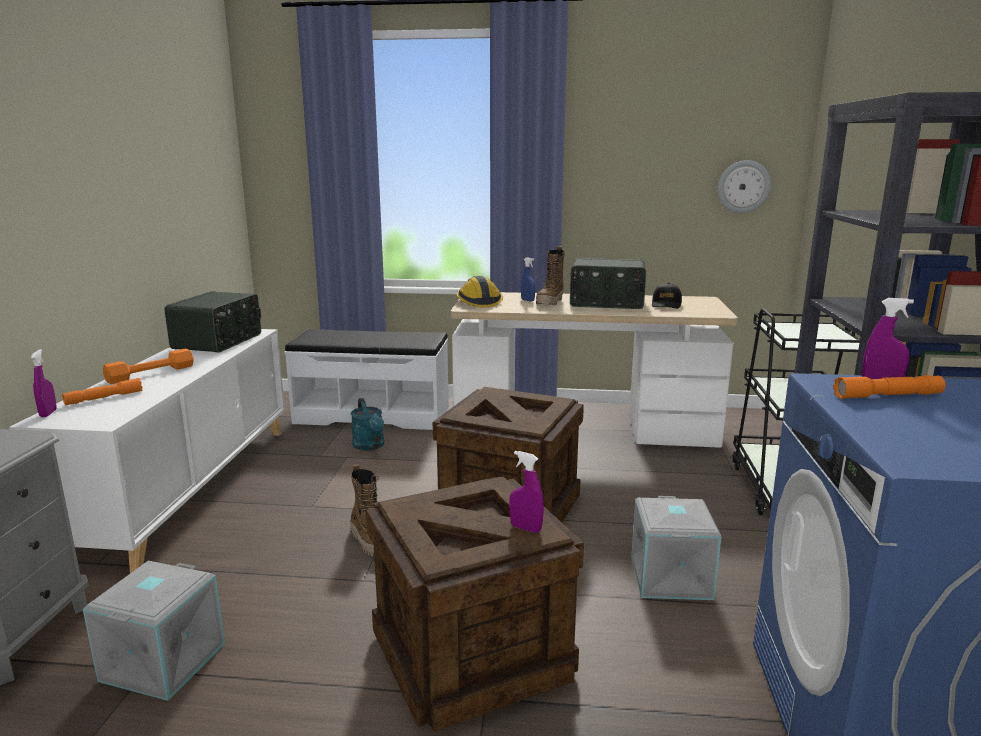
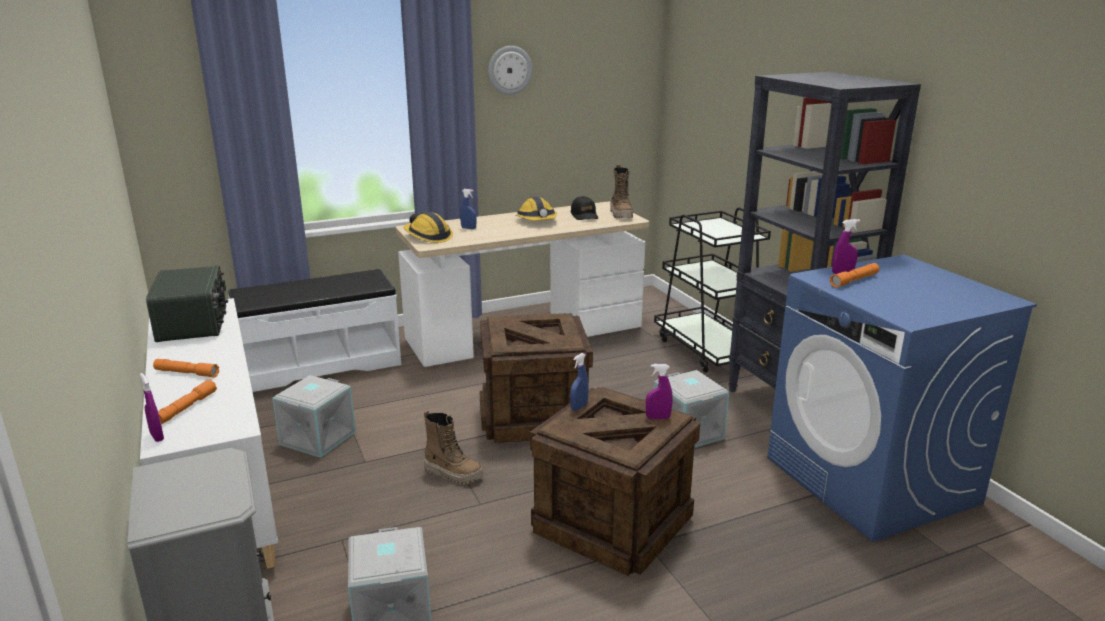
camera: 30 degrees left, 5 degrees up
orange dumbbell [103,349,194,384] -> orange flashlight [153,359,219,378]
turquoise watering can [351,398,384,451] -> none
boot [536,246,565,305] -> boot moved to [610,164,633,218]
radio [570,258,646,309] -> hard hat [515,197,557,221]
wall clock [718,160,771,213] -> wall clock moved to [488,46,533,95]
none -> grey storage box [272,375,356,458]
none -> blue spray bottle [570,353,589,411]

